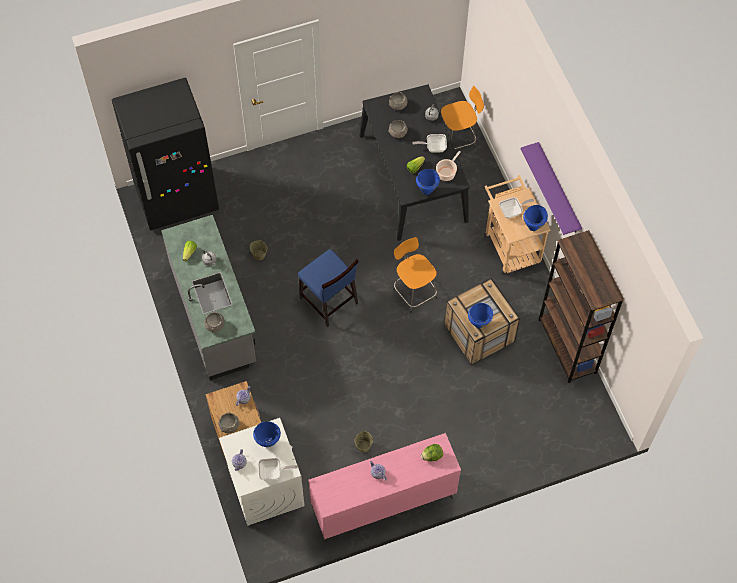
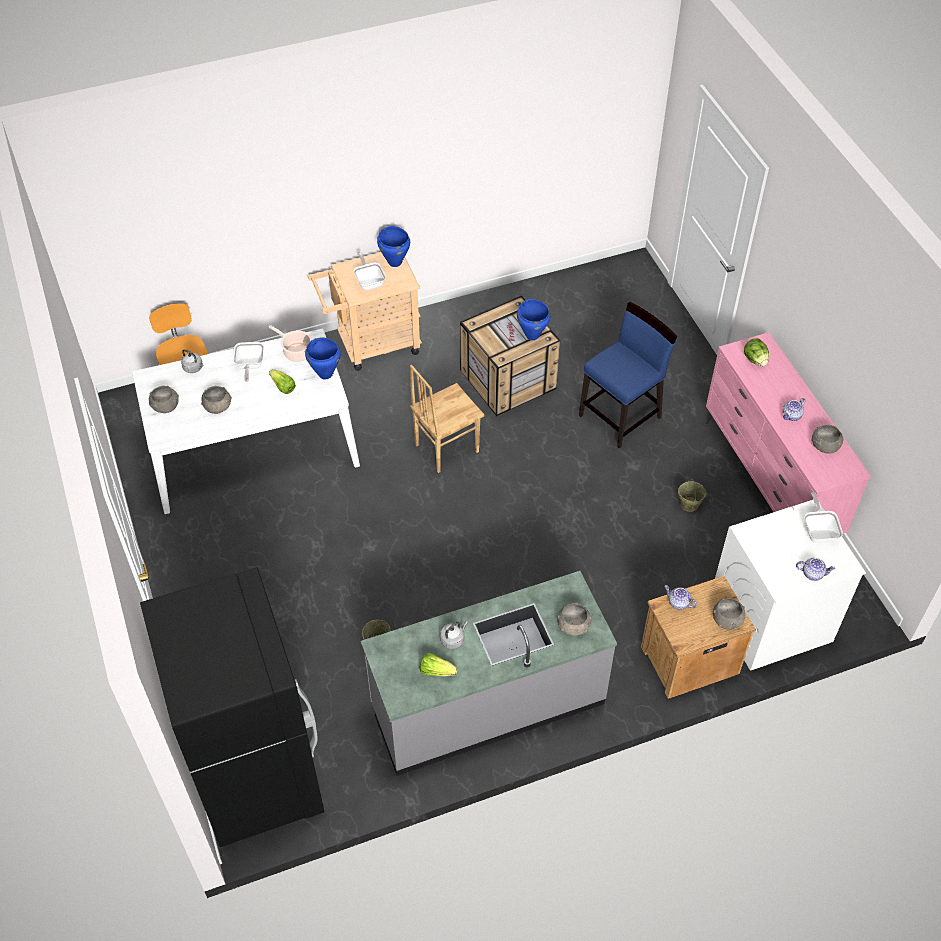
camera: 90 degrees left, 10 degrees down
blue cooking pot [253,421,281,447] -> none
blue chair [298,249,358,327] -> blue chair moved to [579,302,677,448]
black dining table [359,84,470,241] -> white dining table [132,329,360,514]
orange stool [393,237,437,313] -> brown chair [410,365,484,473]
purple shelf [521,142,582,235] -> none
brown bookcase [539,230,624,383] -> none
none -> grey bowl [811,425,844,454]

